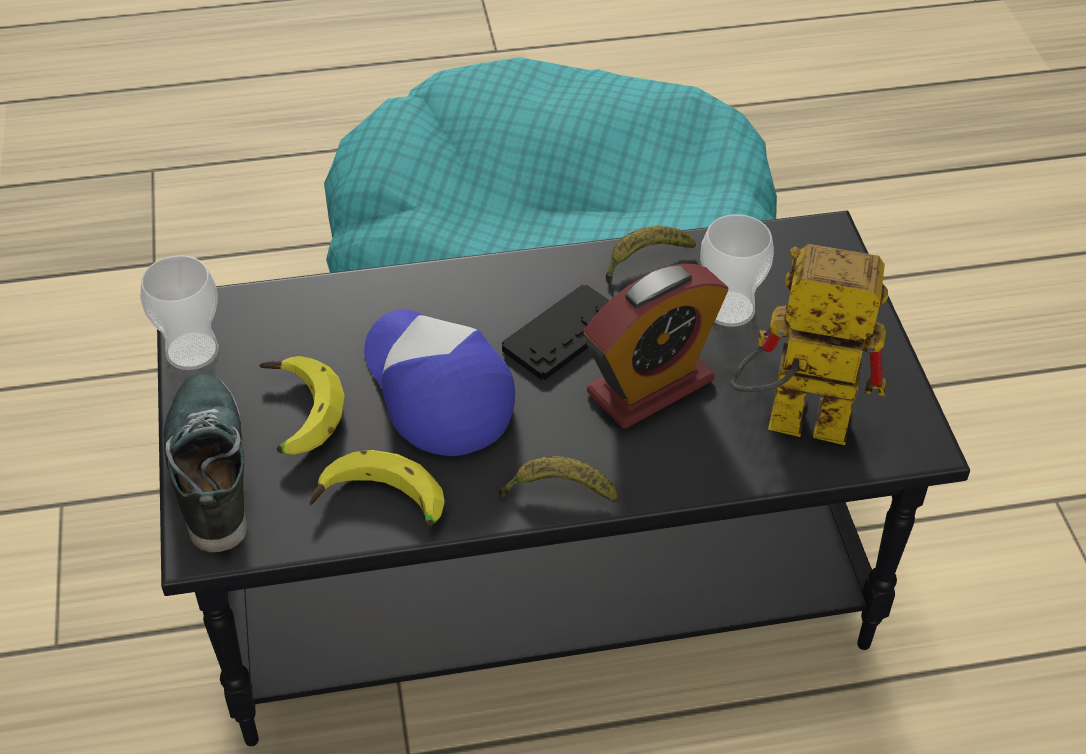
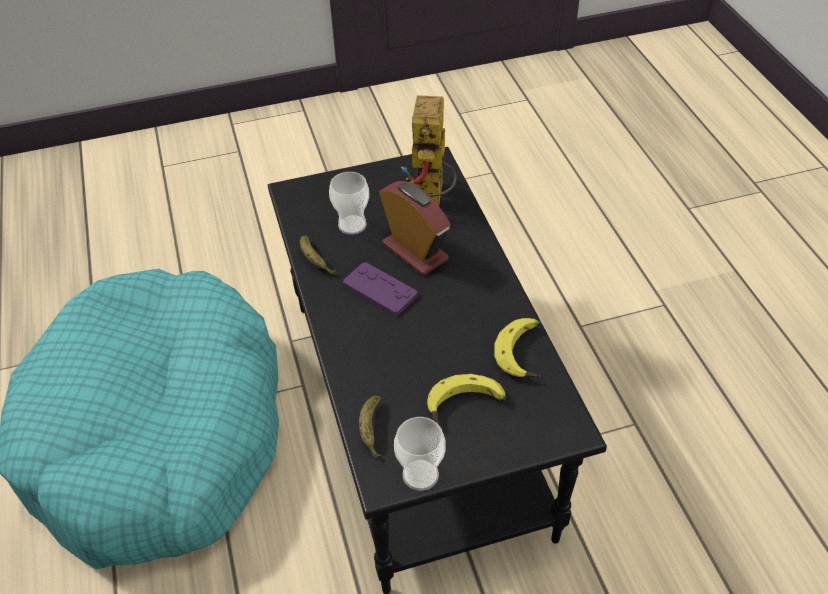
camera: 95 degrees left, 0 degrees up
shoe [164,373,247,553] -> none
cap [364,310,515,456] -> none
banana [498,456,618,502] -> banana moved to [359,396,381,460]
black game controller [502,285,610,380] -> purple game controller [343,262,418,316]

